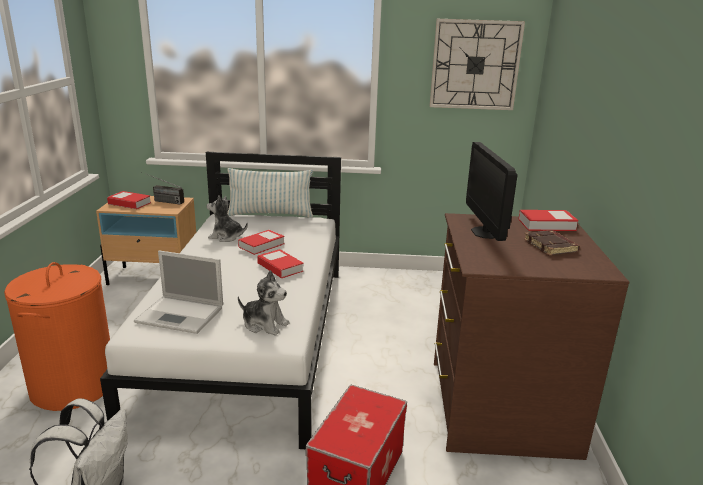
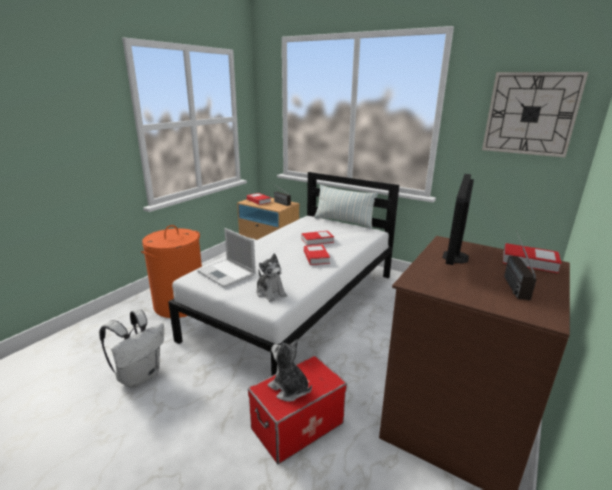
camera: 30 degrees right, 0 degrees up
plush toy [207,195,248,242] -> plush toy moved to [268,339,312,402]
brown book [524,230,580,255] -> radio [504,230,536,300]

